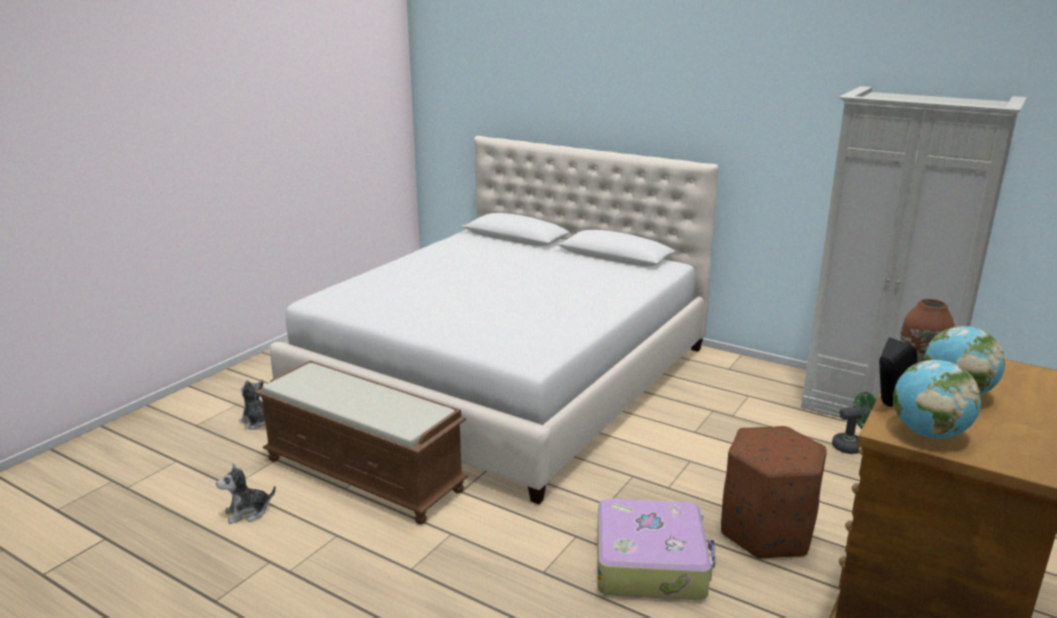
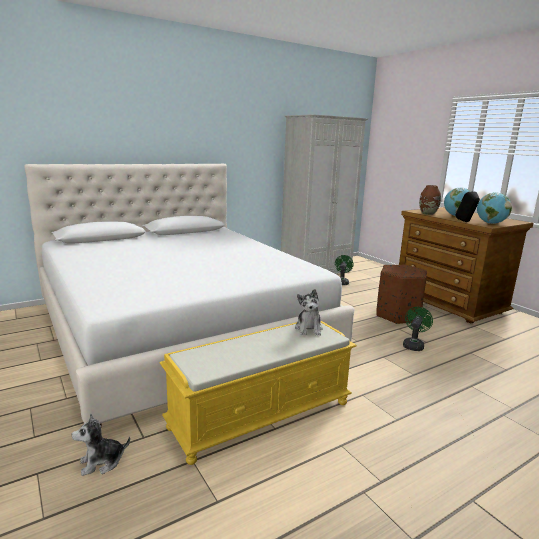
camera: 65 degrees left, 5 degrees down
plush toy [216,464,276,524] -> plush toy moved to [295,289,323,336]
brown bench [255,360,468,524] -> yellow bench [160,321,357,465]
suitcase [597,499,715,600] -> green fan [403,307,433,351]

